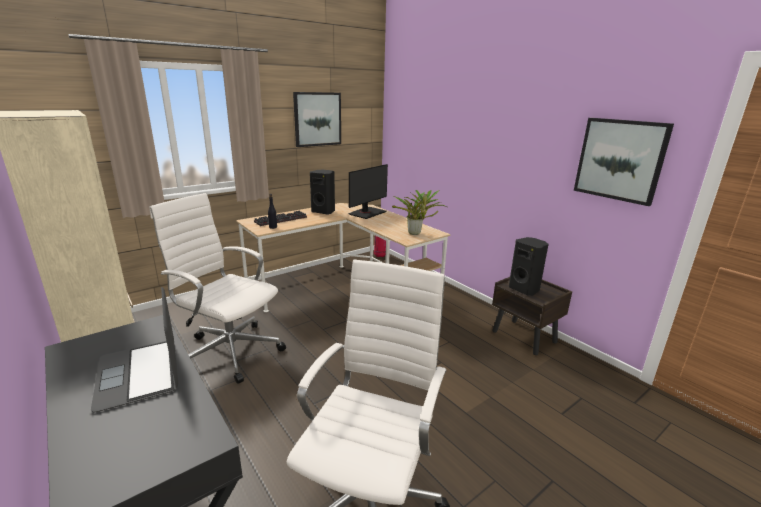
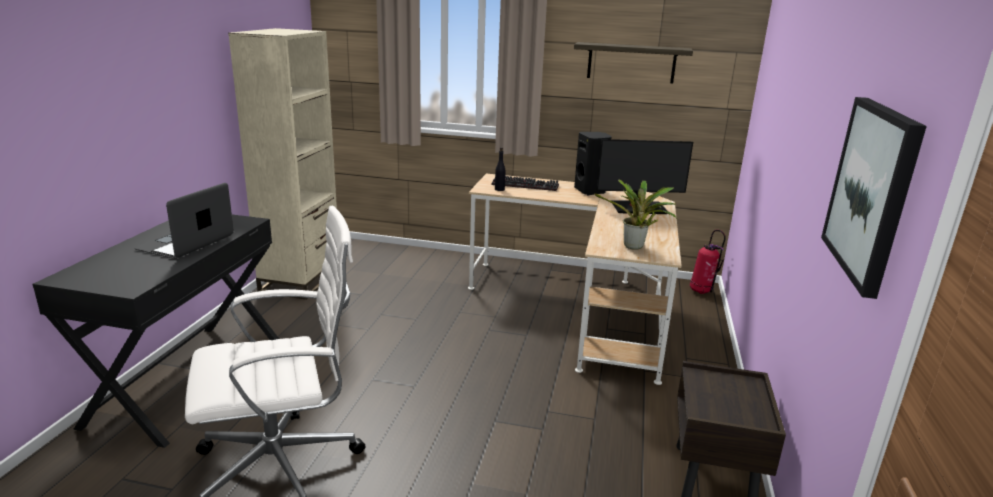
camera: 50 degrees right, 0 degrees up
white office chair [150,193,286,384] -> none
picture [293,92,341,147] -> shelf [574,42,693,83]
black speaker [509,237,549,296] -> none

